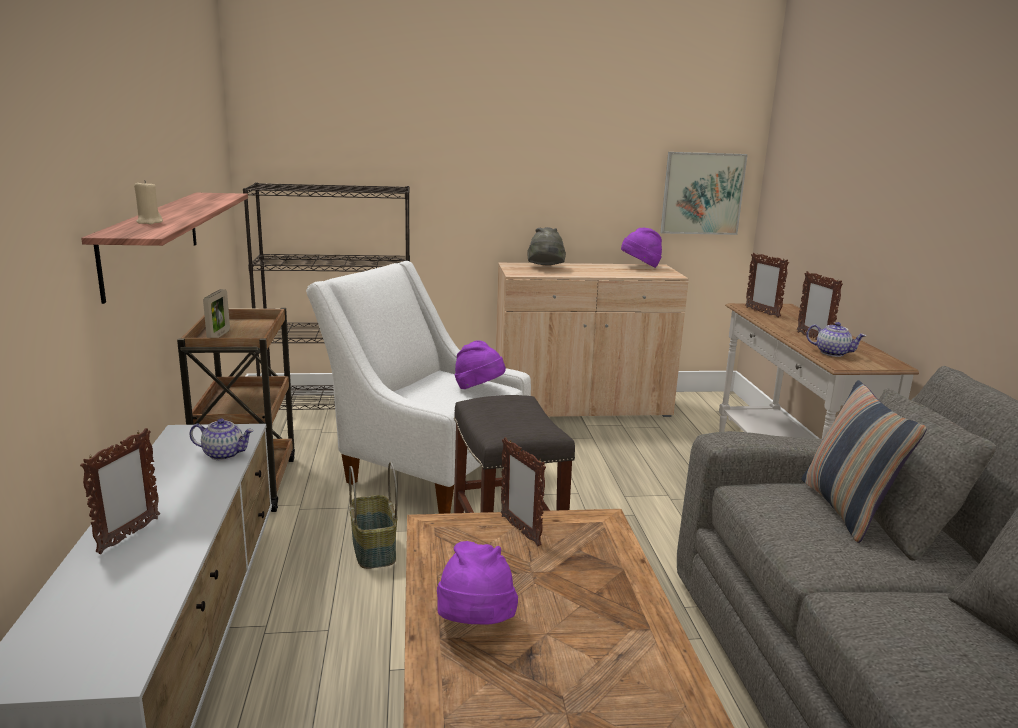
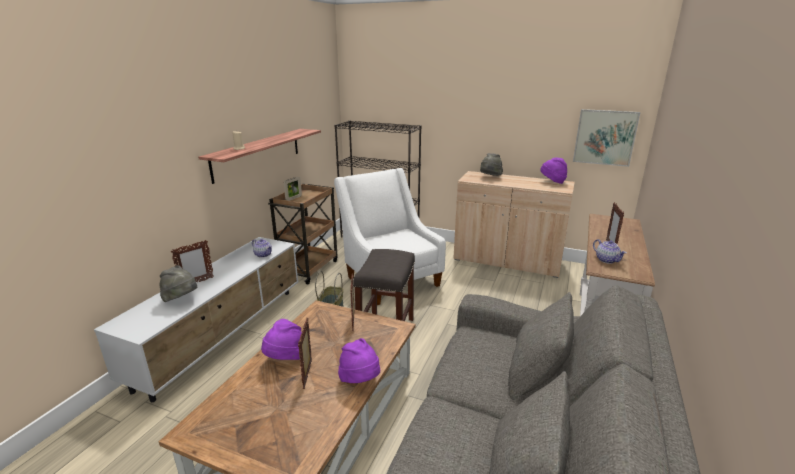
camera: 30 degrees right, 5 degrees up
purple hat [455,340,506,389] -> purple hat moved to [338,338,380,383]
picture frame [745,253,789,318] -> picture frame moved to [298,318,312,389]
pillow [802,380,927,543] -> none
none -> grey hat [160,265,197,302]

